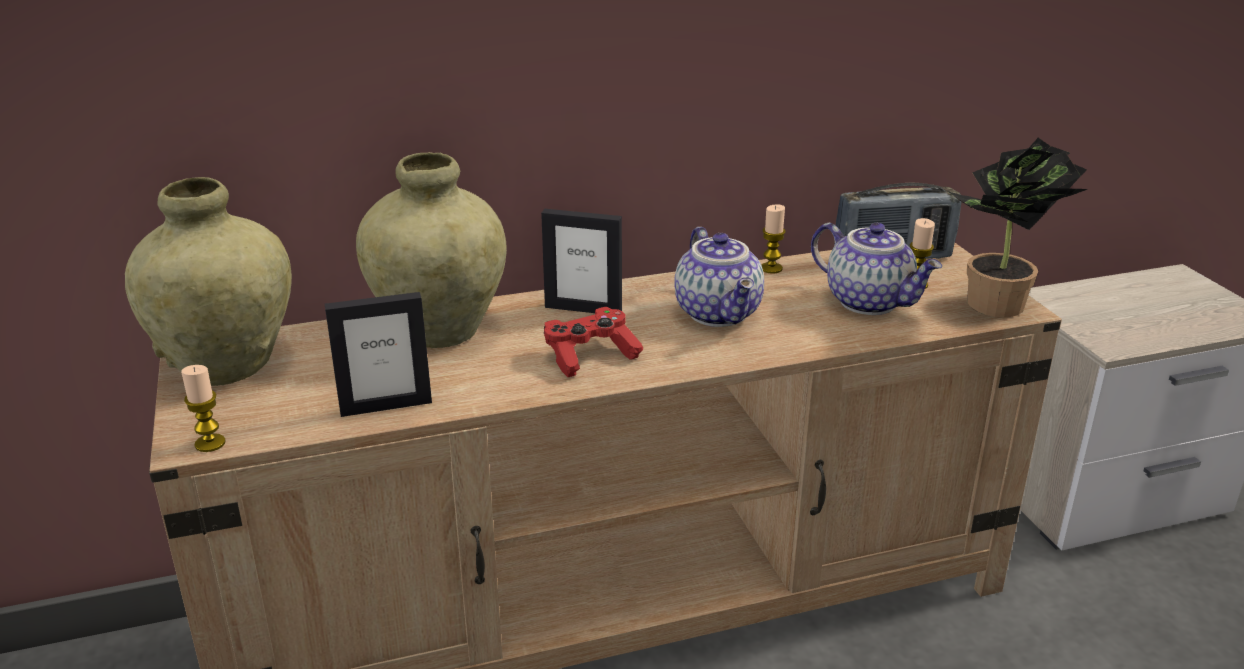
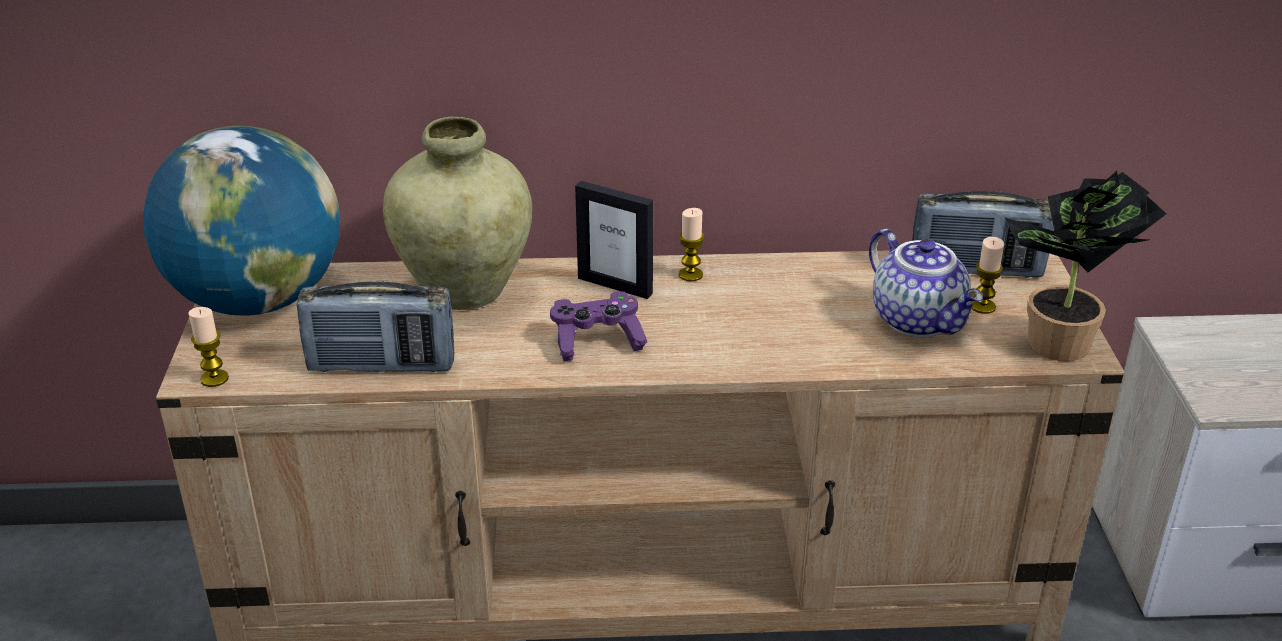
camera: 15 degrees right, 5 degrees up
beige vase [125,177,292,386] -> globe [143,126,340,316]
picture frame [325,292,432,417] -> radio [297,281,454,372]
red game controller [544,307,644,377] -> purple game controller [550,291,647,361]
teapot [674,227,764,327] -> none
candle [761,204,786,274] -> candle moved to [679,208,704,282]

